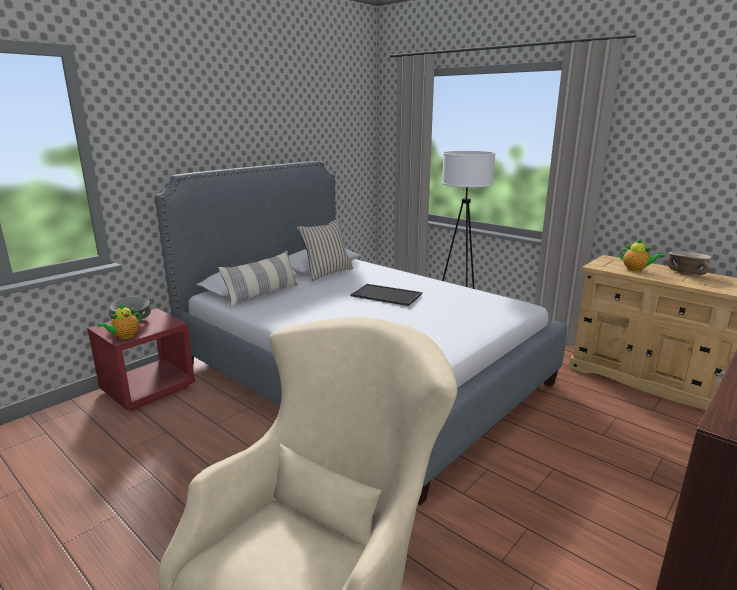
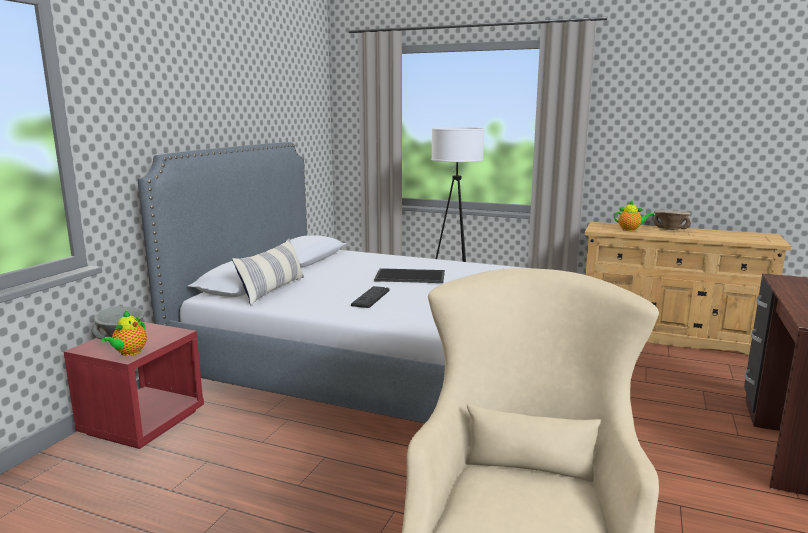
camera: 20 degrees left, 5 degrees down
beige pillow [297,218,354,281] -> none
none -> keyboard [351,286,390,308]

